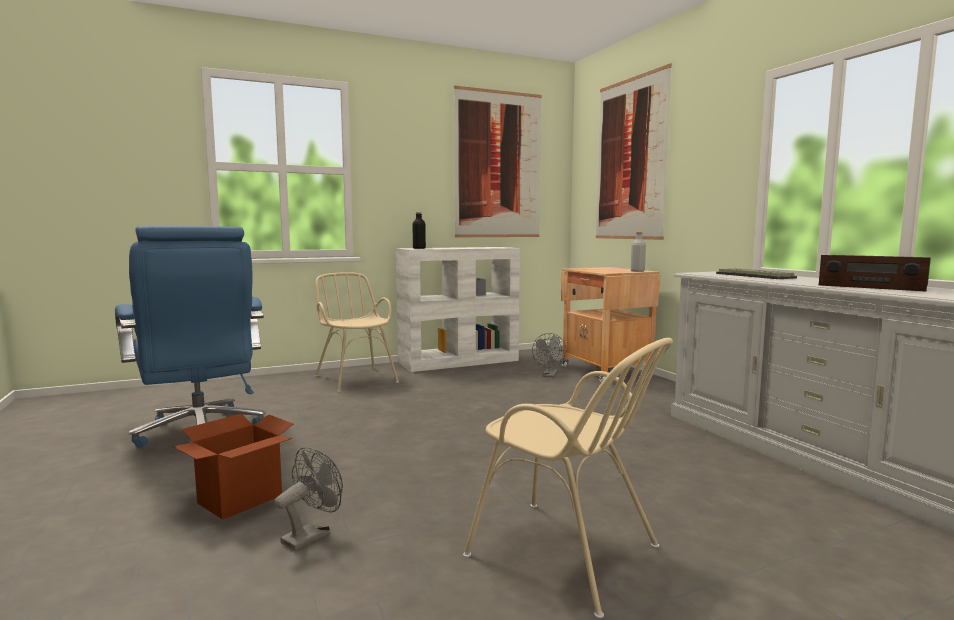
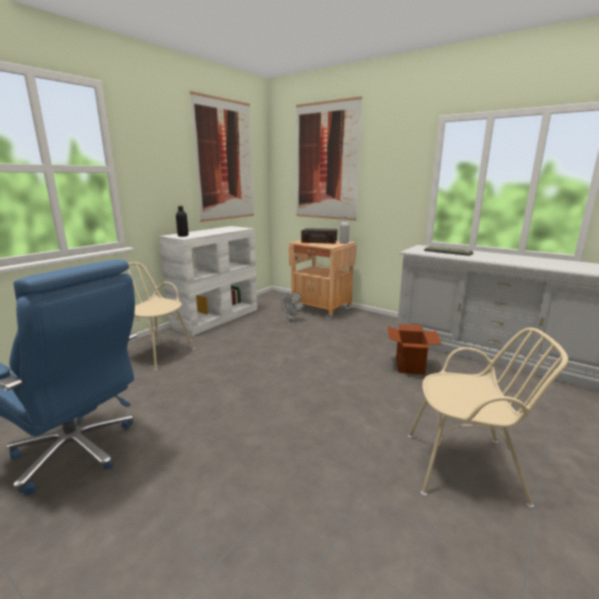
camera: 30 degrees left, 10 degrees up
cardboard box [173,414,293,520] -> cardboard box moved to [387,324,442,375]
grey fan [275,447,343,551] -> none
radio [819,255,931,291] -> radio moved to [301,228,337,244]

